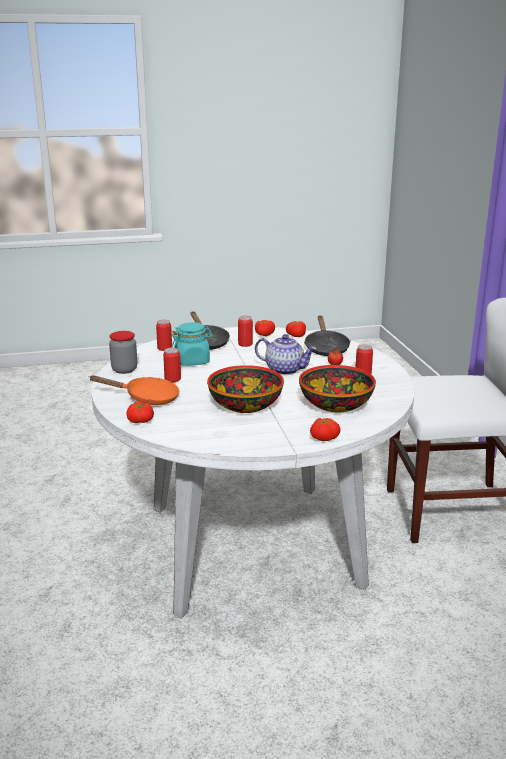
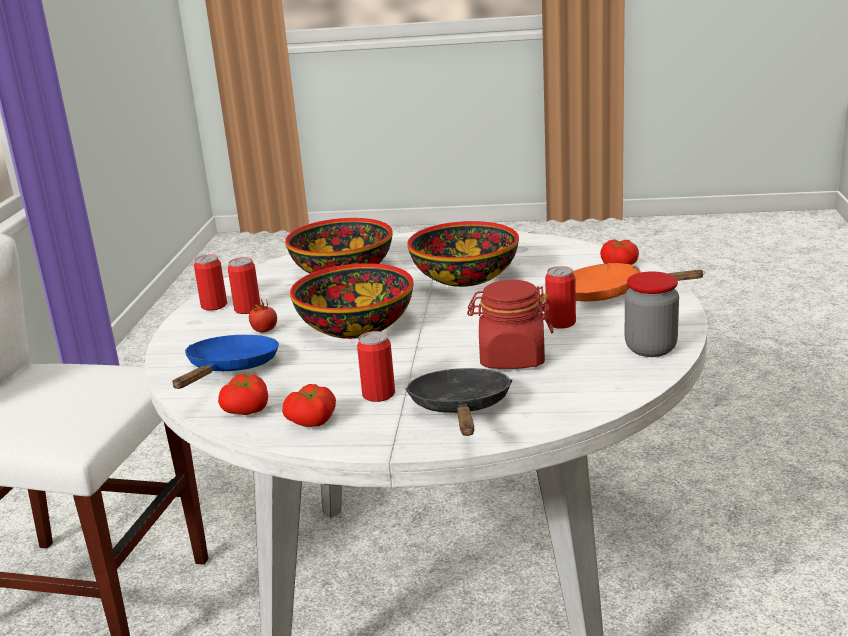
camera: 160 degrees left, 0 degrees up
can [156,320,172,351] -> can moved to [194,254,227,311]
turquoise jar [171,322,213,366] -> red jar [467,280,554,369]
teapot [255,334,317,375] -> bowl [290,263,414,339]
black frying pan [304,316,350,356] -> blue frying pan [172,335,279,389]
tomato [310,418,340,441] -> none

